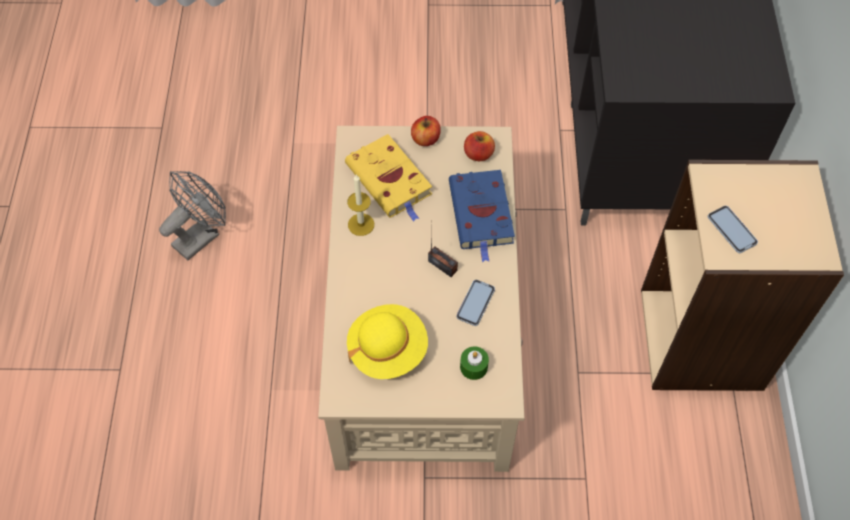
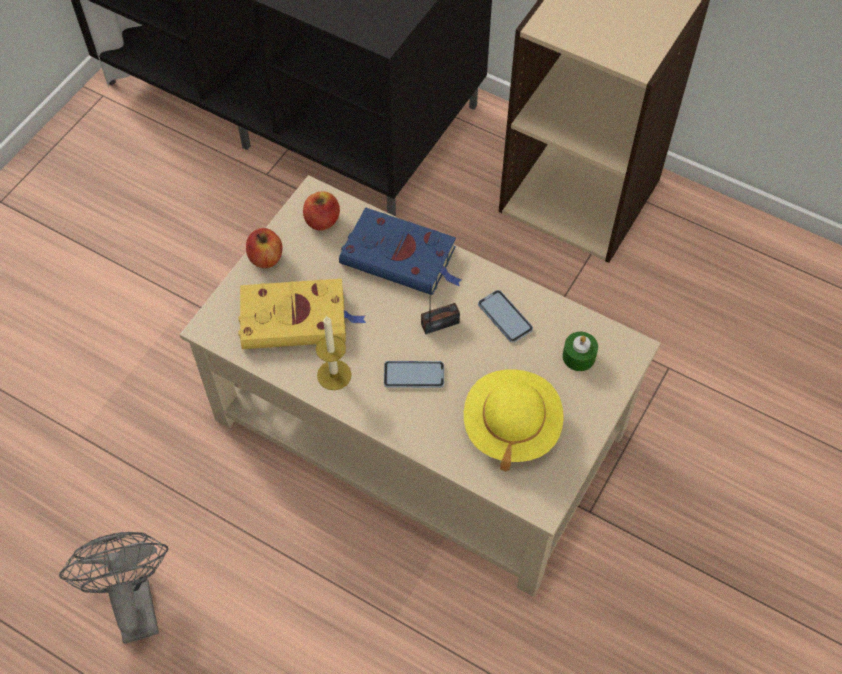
camera: 60 degrees left, 0 degrees up
phone [708,206,758,253] -> phone moved to [384,361,444,388]

